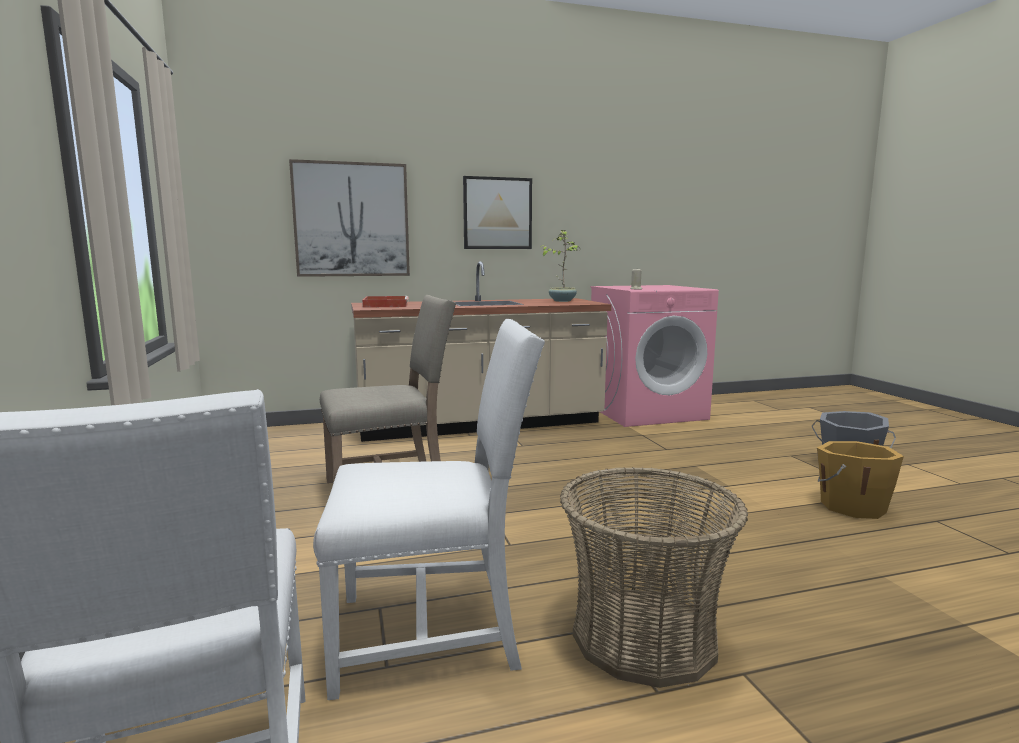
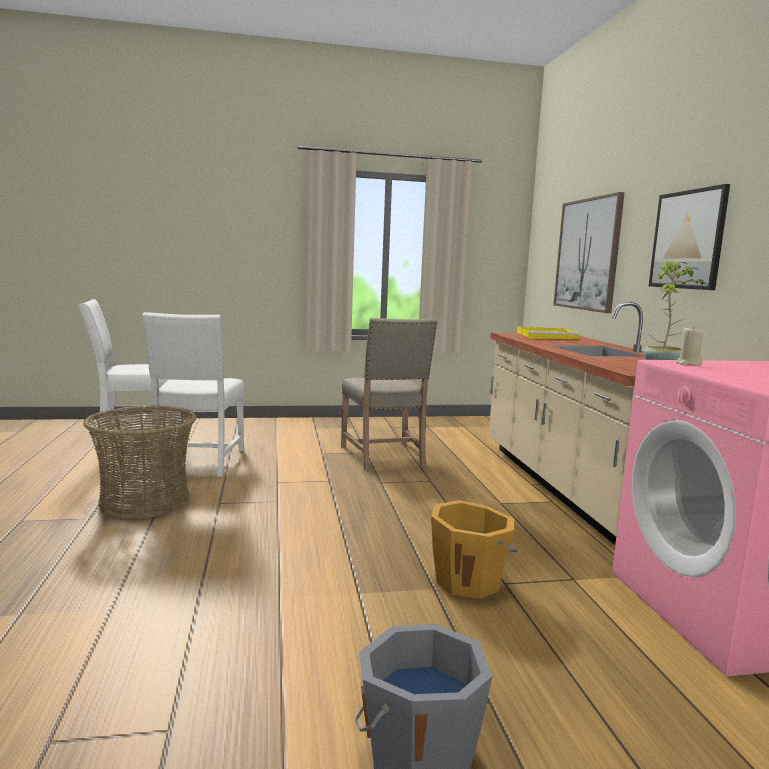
camera: 95 degrees right, 0 degrees up
red tray [362,296,409,308] -> yellow tray [517,327,580,340]
orange bucket [817,441,904,519] -> orange bucket moved to [431,500,517,599]

